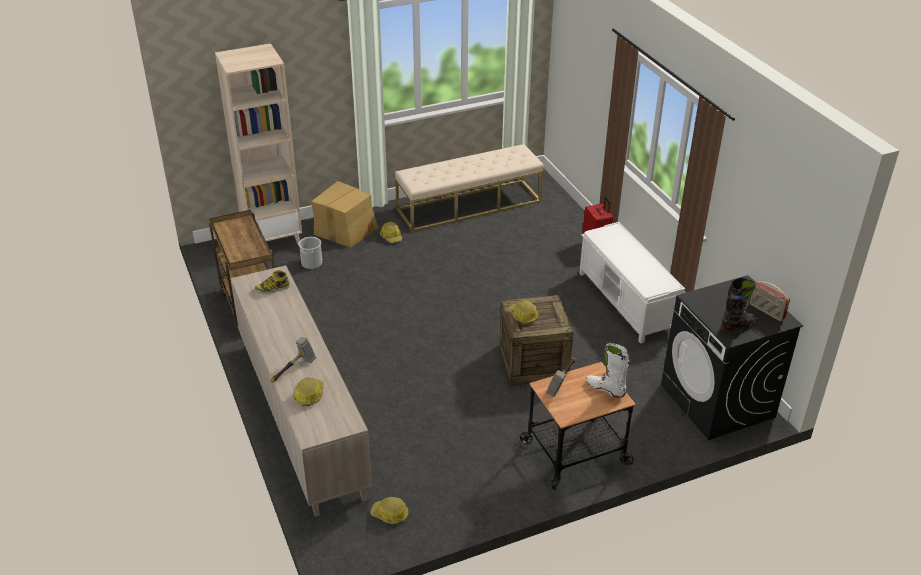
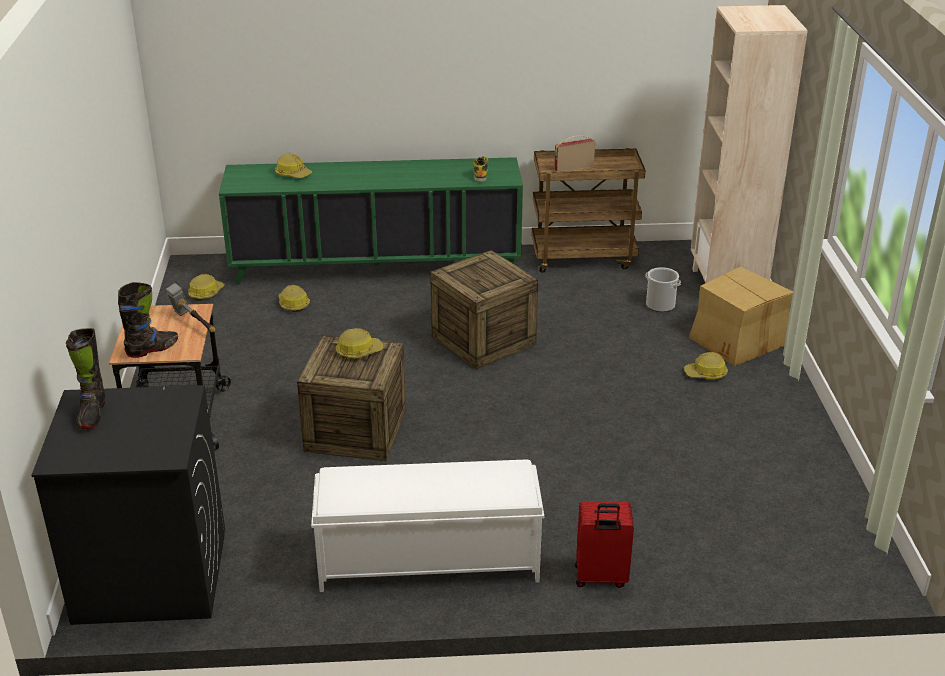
camera: 110 degrees right, 5 degrees down
beige cabinet [231,265,372,517] -> green cabinet [219,157,523,285]
hammer [270,337,316,383] -> none
beige bench [395,144,544,232] -> none
white boot [587,343,630,398] -> black boot [118,282,178,358]
radio [750,281,790,321] -> radio moved to [554,135,595,172]
none -> hard hat [278,285,310,312]
none -> crate [430,250,538,370]

